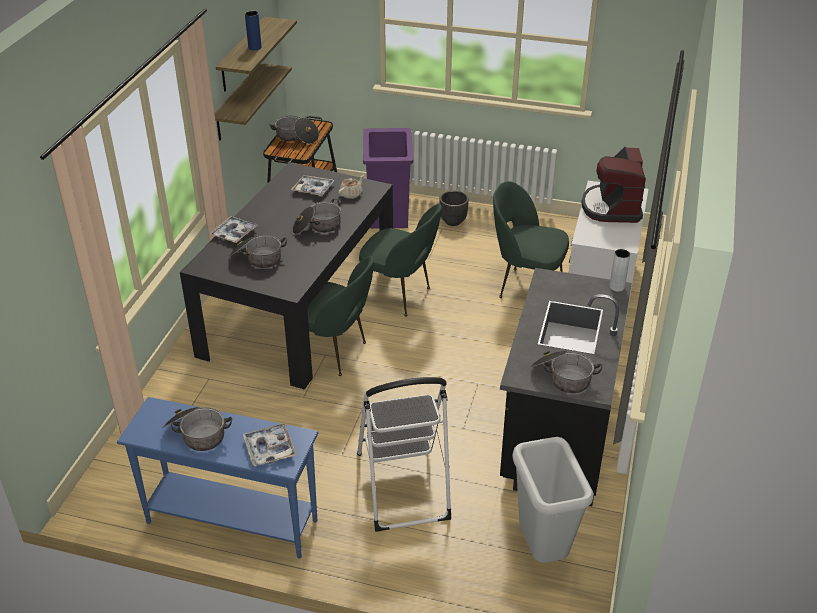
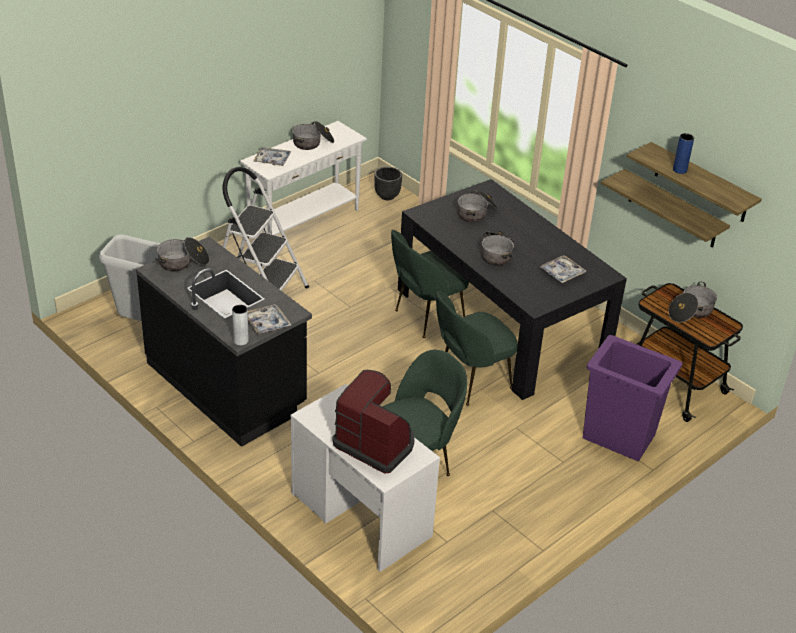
camera: 120 degrees right, 0 degrees up
blue console table [117,397,318,559] -> white console table [240,121,367,235]
tray [210,216,258,243] -> tray moved to [248,304,291,334]
beige teapot [338,175,364,199] -> none
black planter [439,191,469,226] -> black planter moved to [374,167,402,200]

